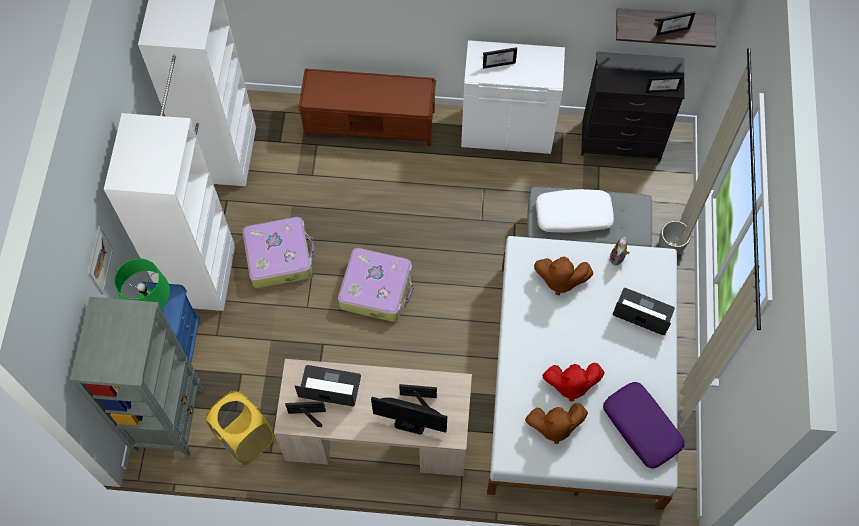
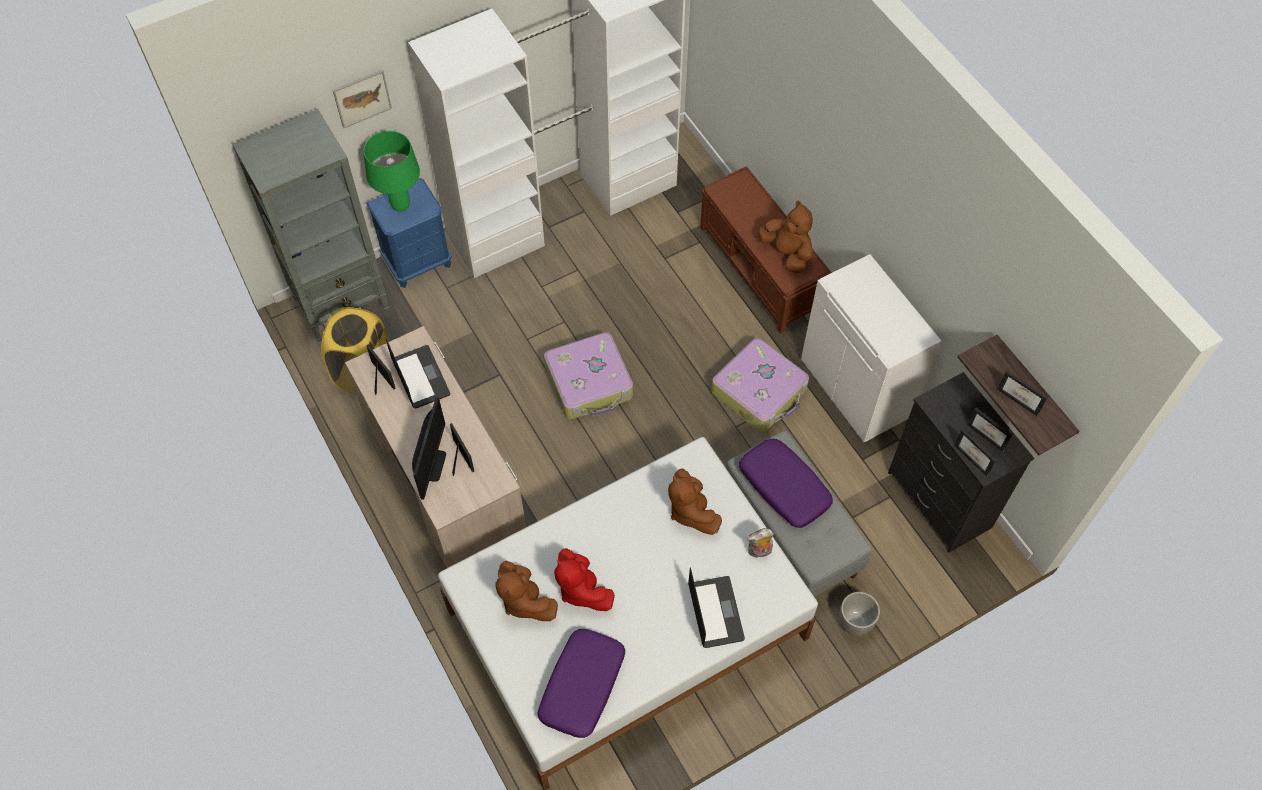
camera: 55 degrees right, 5 degrees down
suitcase [242,217,314,288] -> suitcase moved to [711,338,809,432]
monitor [371,397,447,435] -> monitor turned 150 degrees counterclockwise [412,397,446,500]
picture frame [483,47,517,69] -> picture frame moved to [967,408,1012,452]
white pillow [535,189,614,233] -> purple pillow [739,439,833,528]
none -> brown plush toy [759,200,813,273]

